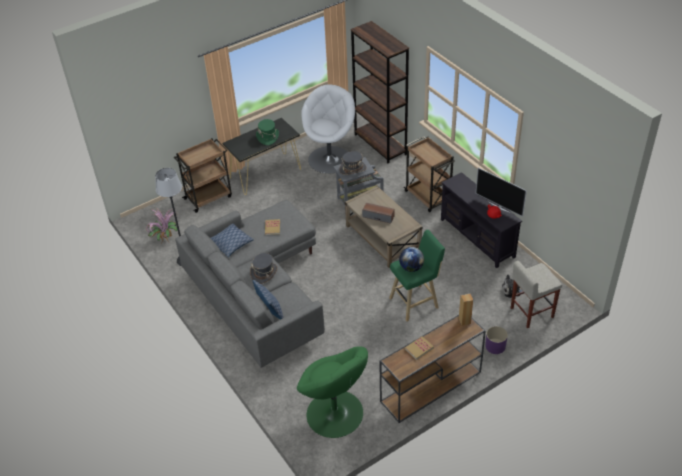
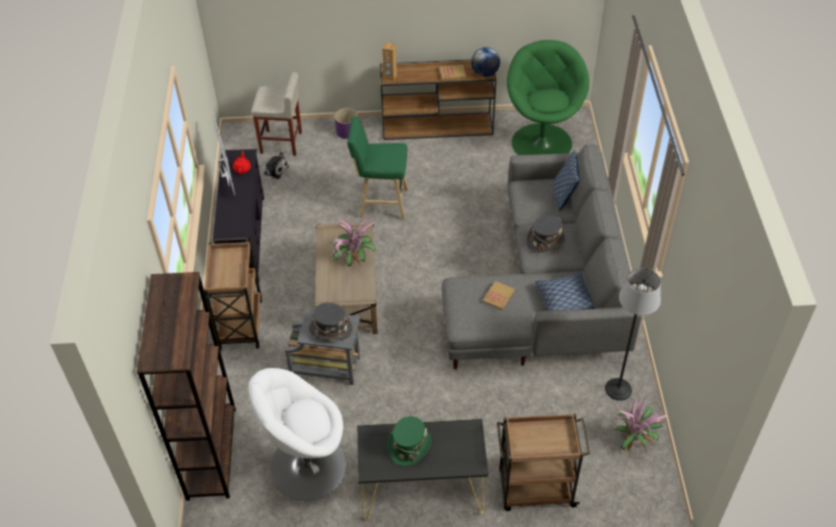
camera: 150 degrees left, 5 degrees up
speaker [362,203,394,224] -> potted plant [331,215,376,268]
globe [399,247,424,272] -> globe moved to [471,47,500,77]

